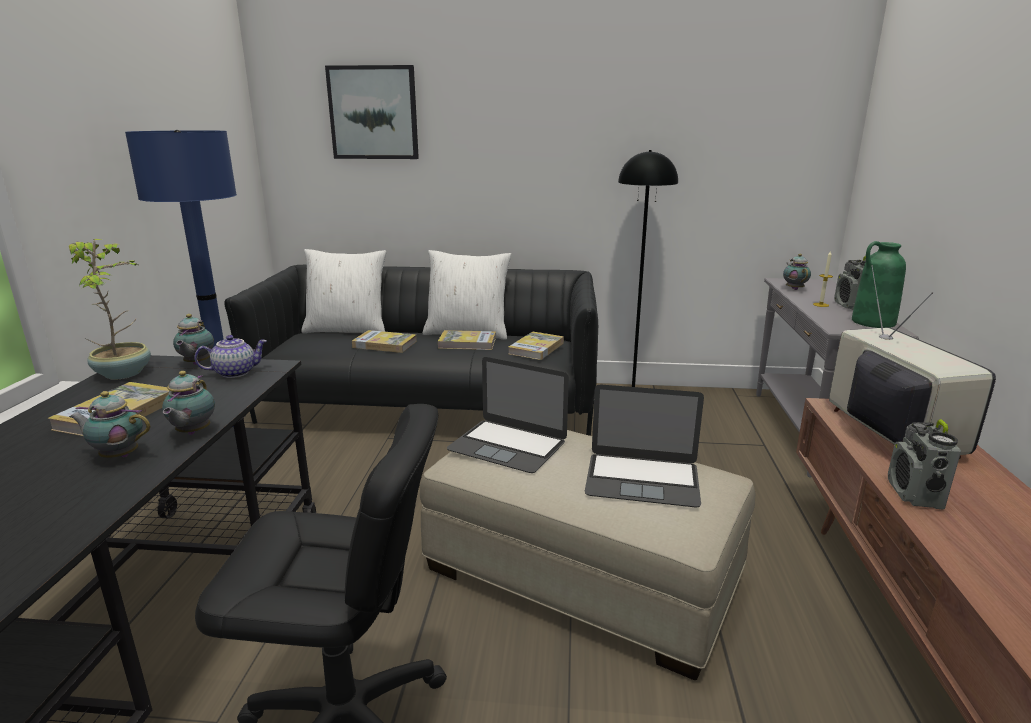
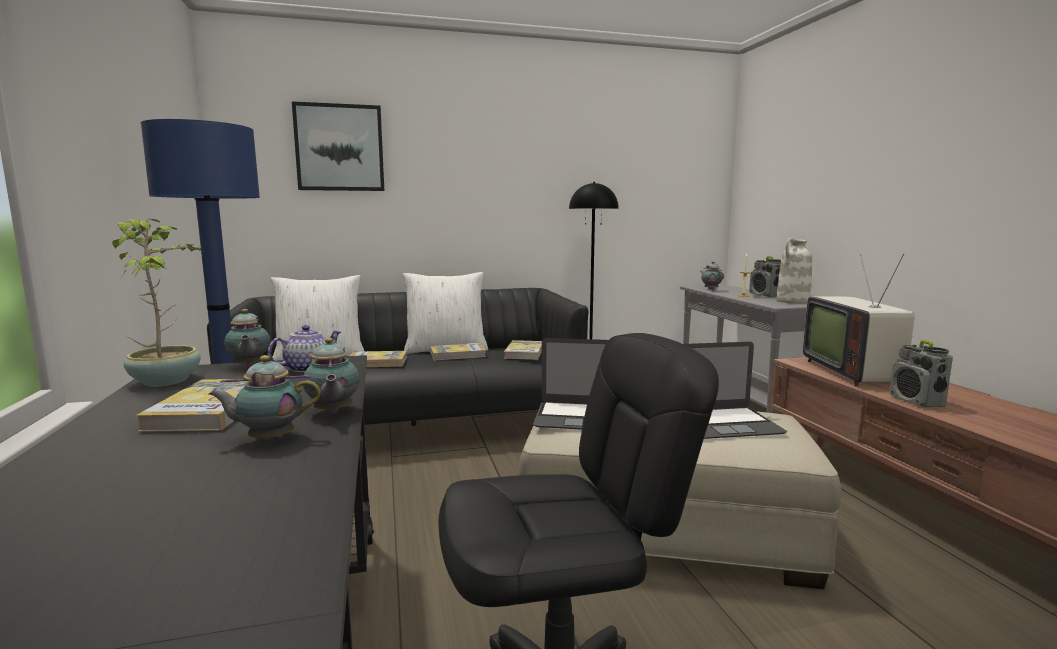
camera: 20 degrees left, 10 degrees down
television [829,265,996,459] -> television turned 150 degrees counterclockwise [803,254,914,387]
green vase [852,241,906,328] -> white vase [776,238,812,304]

